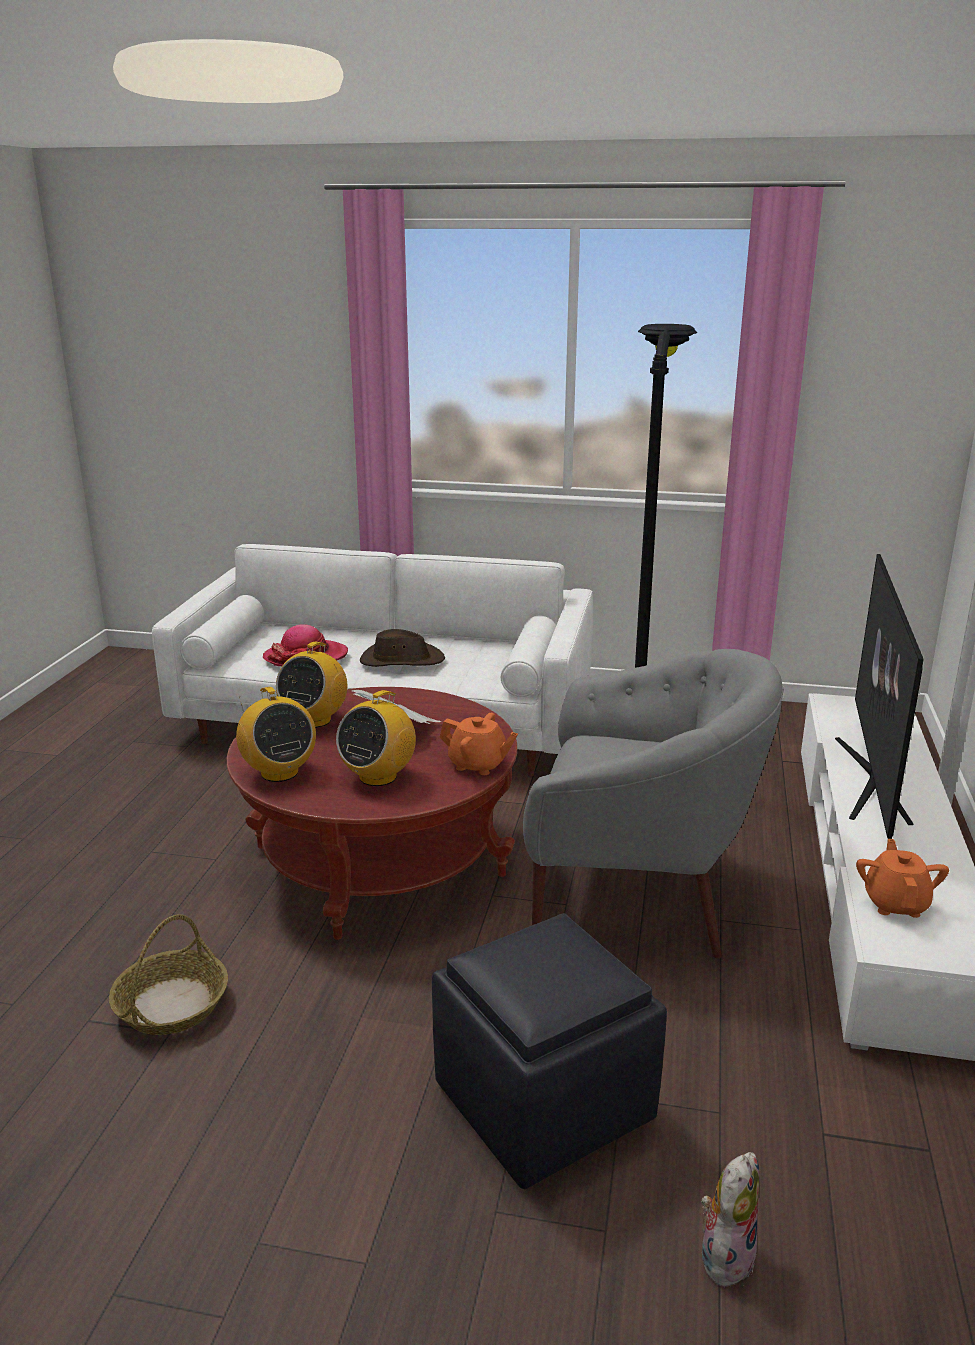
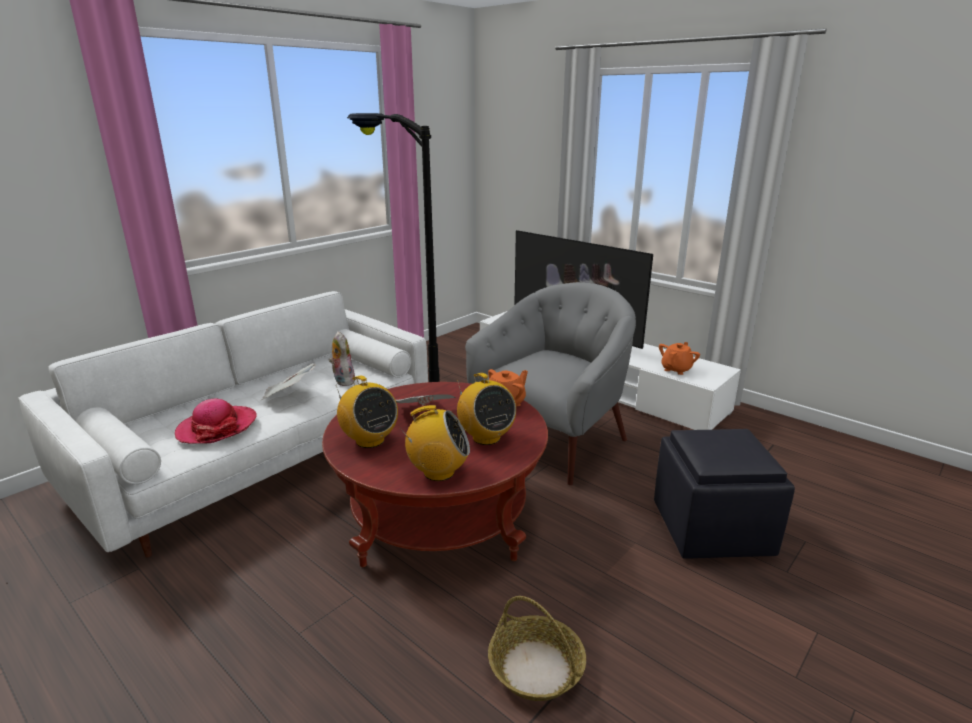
camera: 60 degrees left, 0 degrees up
brown hat [360,629,445,667] -> newspaper [262,363,316,400]
plush toy [701,1152,759,1293] -> plush toy moved to [329,331,355,386]
orange teapot [856,839,949,918] -> orange teapot turned 90 degrees clockwise [659,342,700,375]

